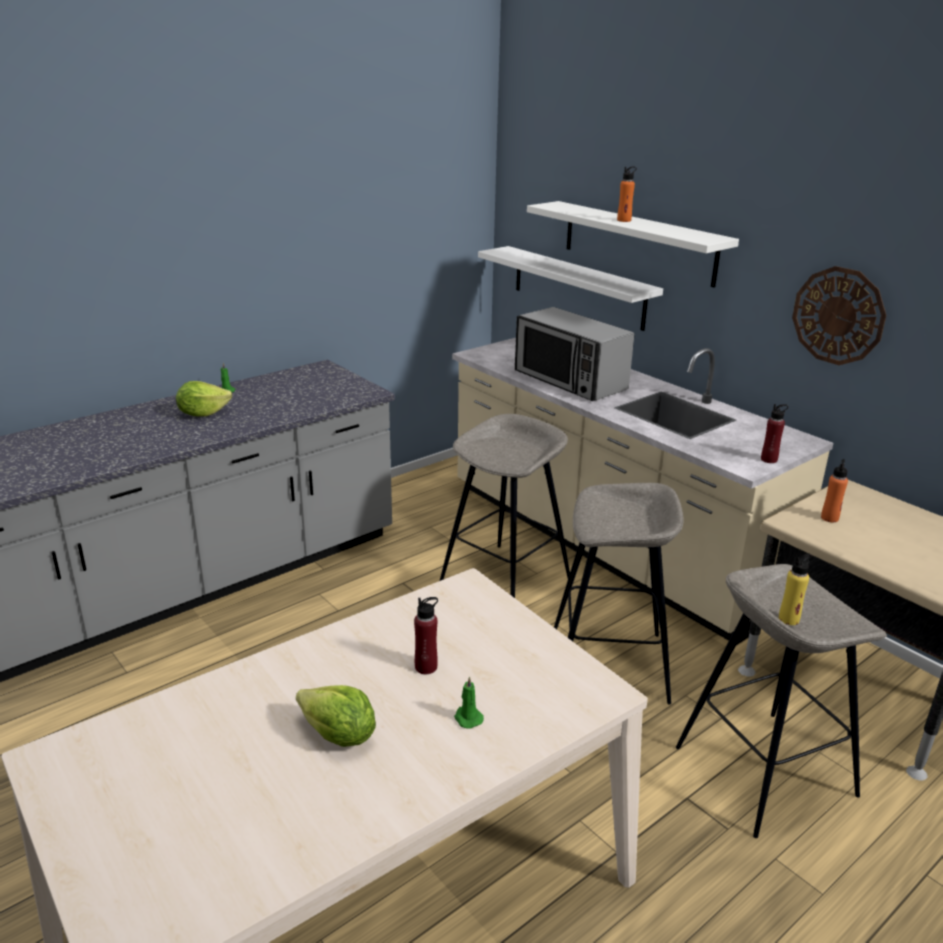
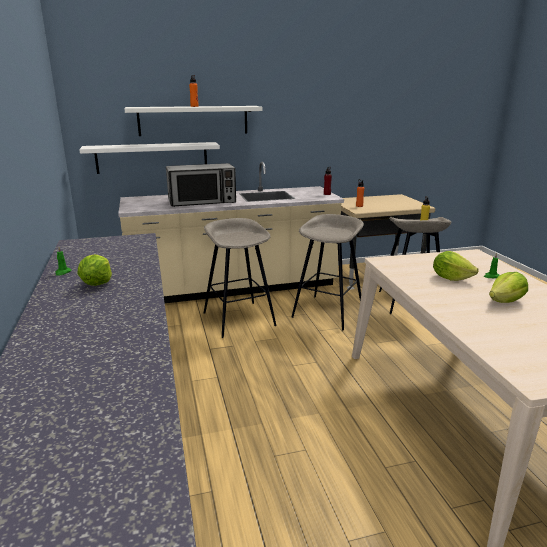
camera: 65 degrees left, 5 degrees down
red bottle [414,597,438,674] -> lettuce [433,251,479,281]
wall clock [792,266,886,365] -> none

